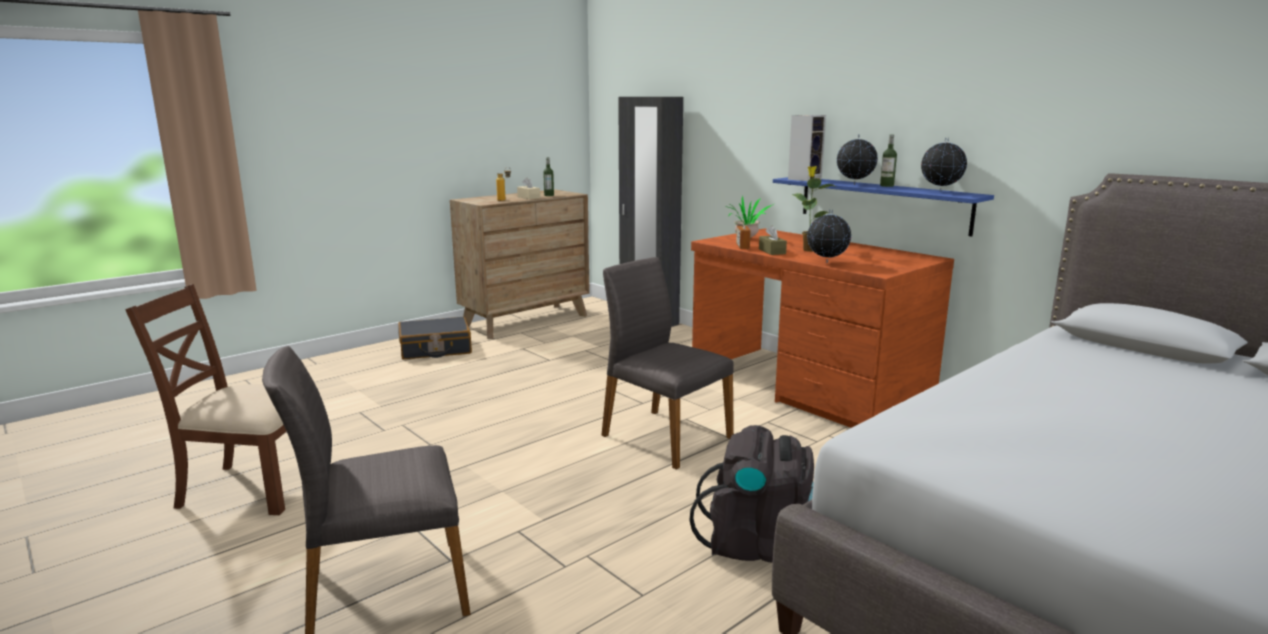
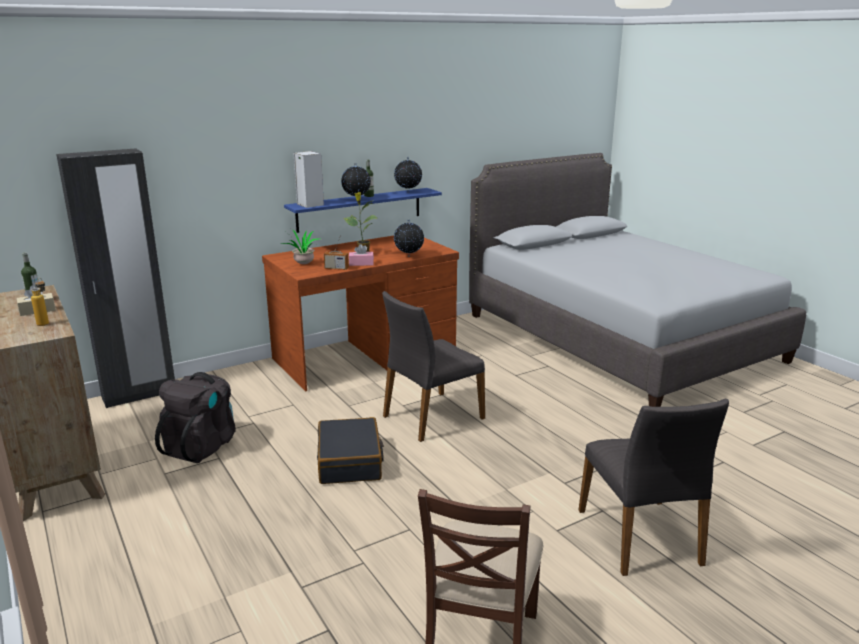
camera: 80 degrees left, 5 degrees up
black suitcase [398,317,472,359] -> black suitcase moved to [317,417,384,484]
black backpack [689,425,814,563] -> black backpack moved to [155,372,236,463]
brown tissue box [759,226,787,255] -> pink tissue box [349,244,374,266]

